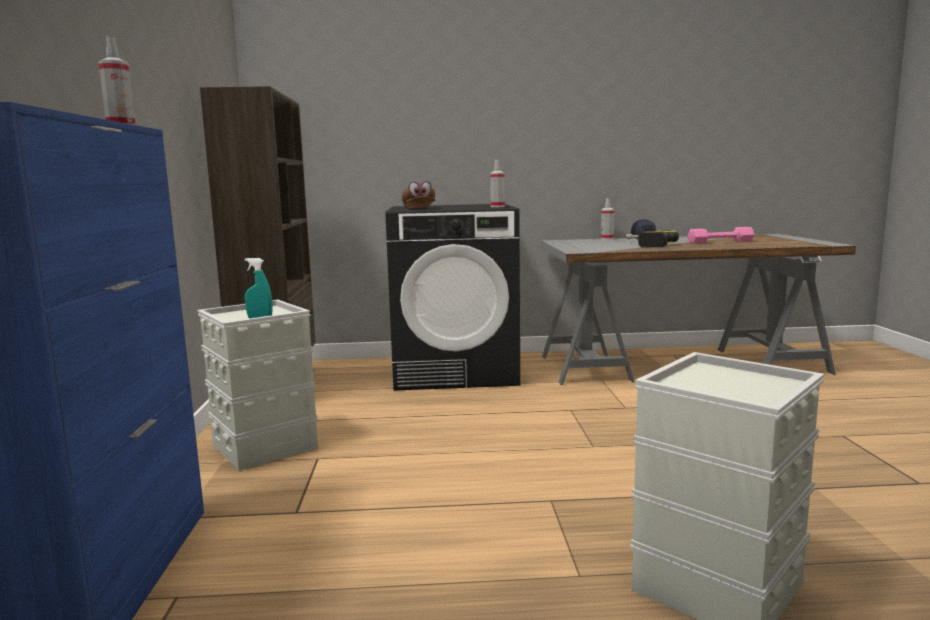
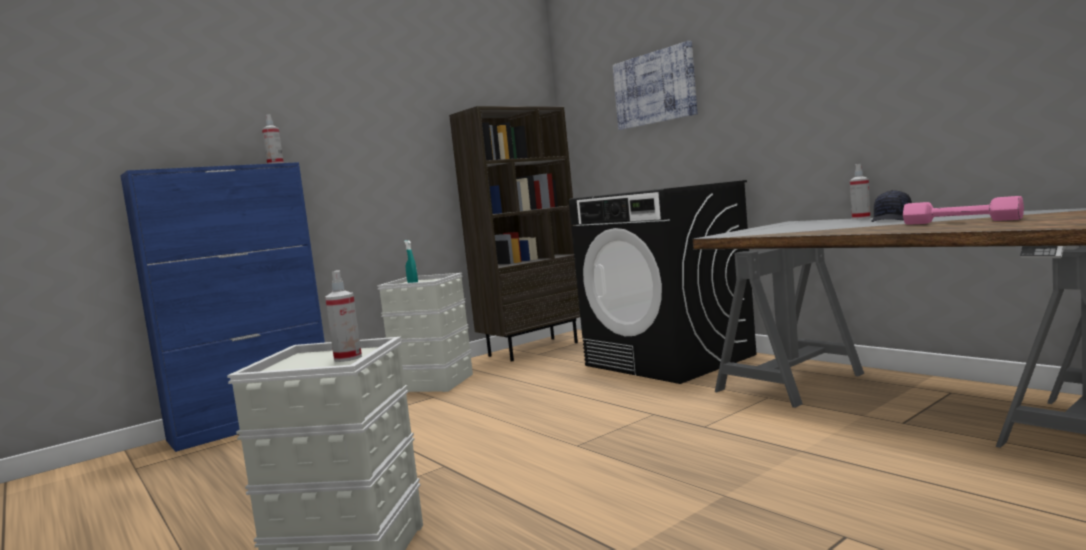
camera: 55 degrees right, 5 degrees down
brown cap [402,180,435,209] -> none
spray bottle [490,160,505,207] -> spray bottle moved to [325,270,362,362]
power drill [626,231,679,248] -> none
none -> picture [613,41,697,130]

